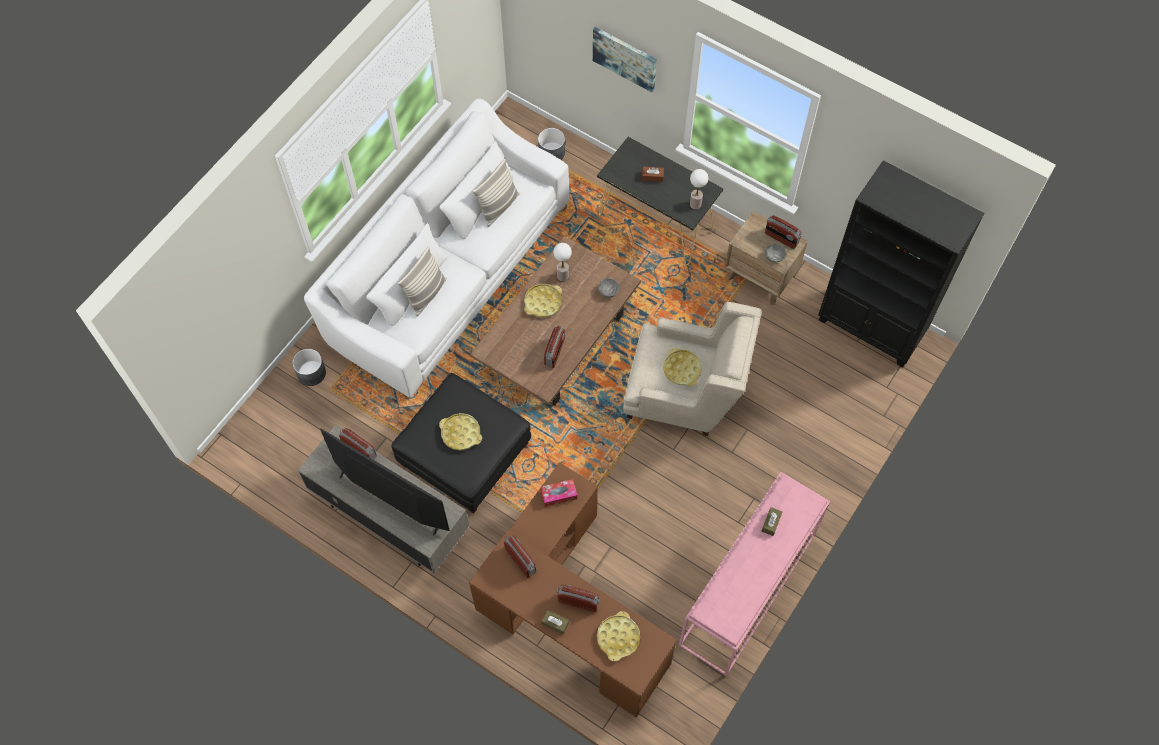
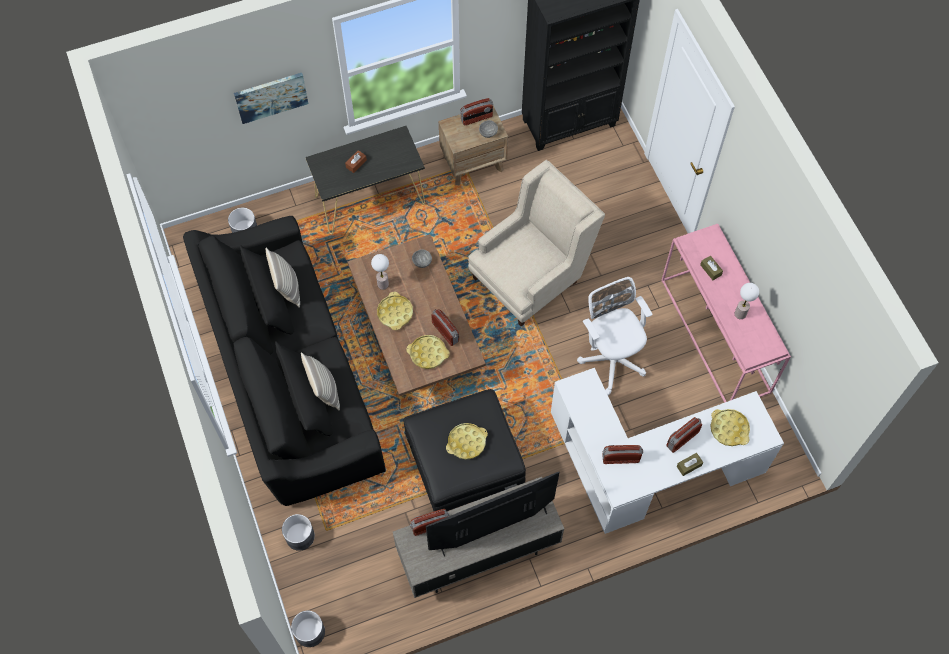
camera: 55 degrees left, 0 degrees up
white sofa [304,98,569,398] -> black sofa [183,216,386,506]
brown desk [469,462,677,718] -> white desk [551,368,784,534]
tissue box [540,479,577,507] -> none
yellow tray [663,348,702,387] -> yellow tray moved to [406,335,450,369]
table lamp [690,169,708,210] -> table lamp moved to [734,283,759,319]
none -> grey planter [291,610,325,647]
none -> white office chair [577,277,652,396]

